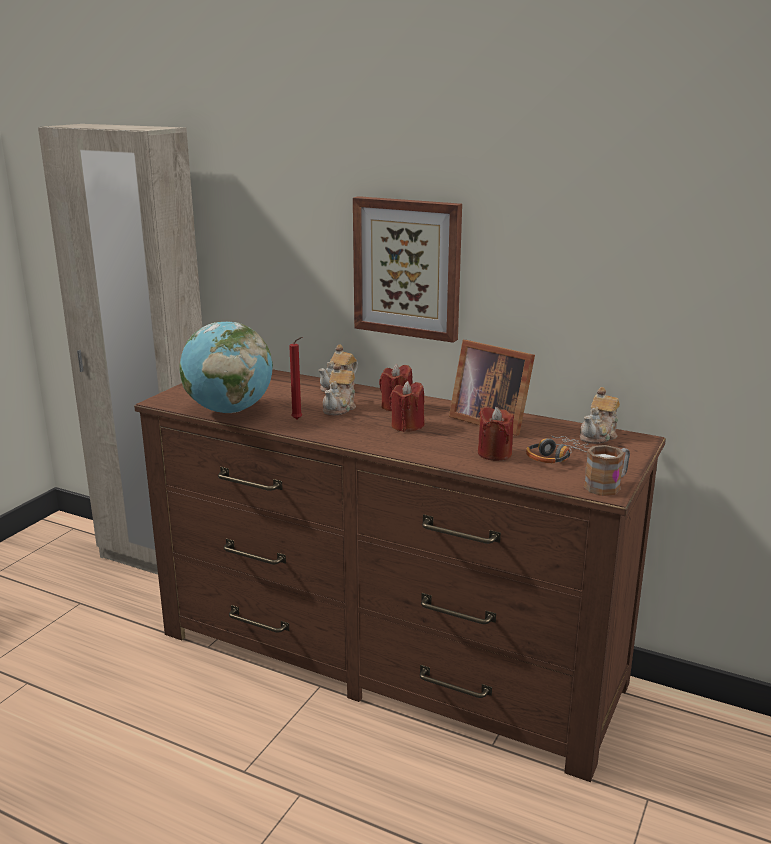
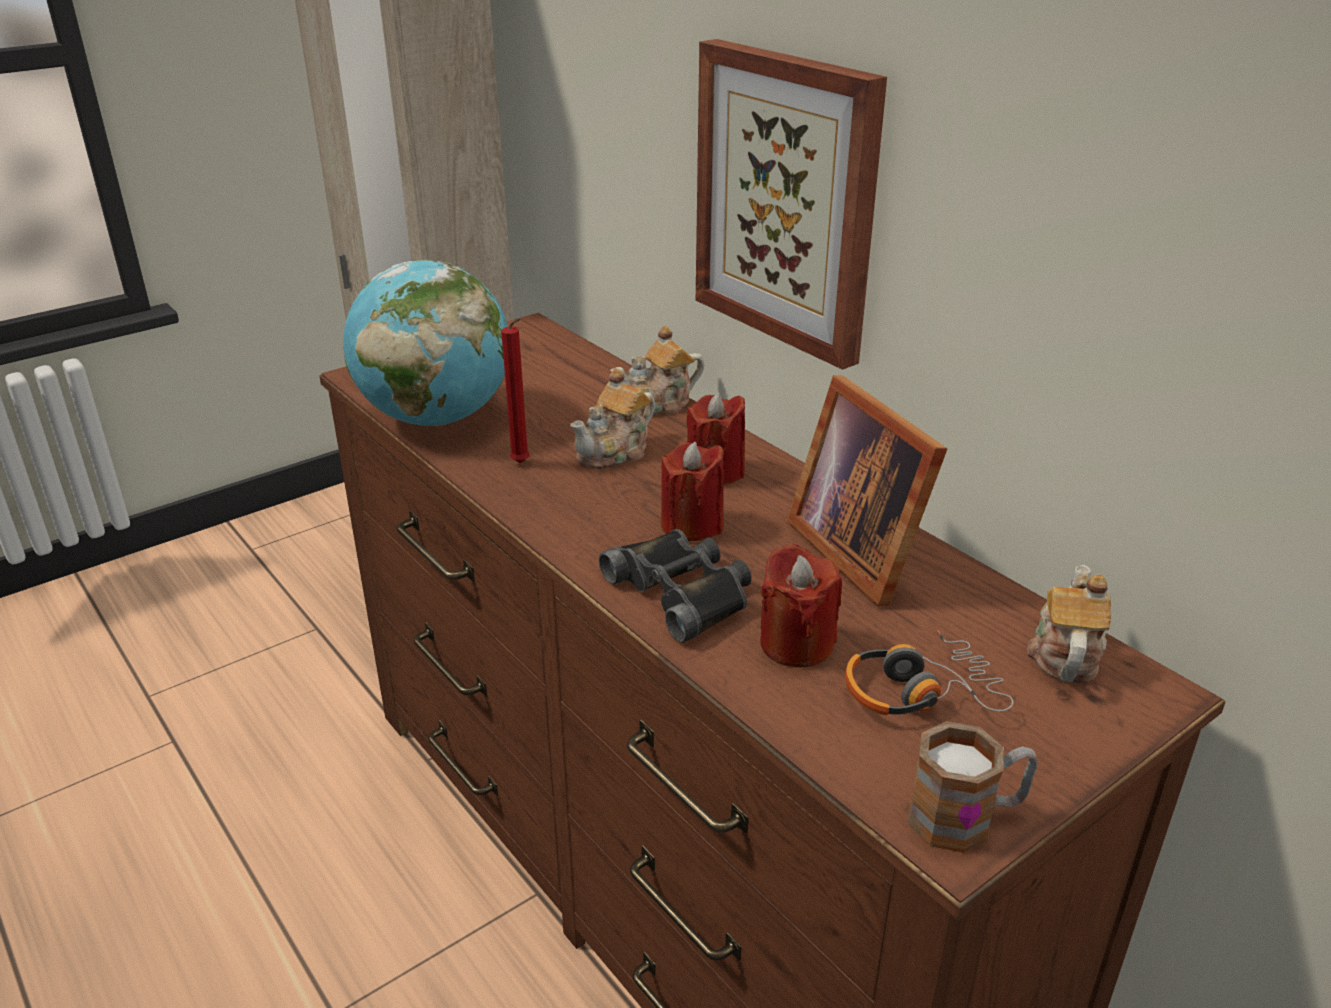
camera: 25 degrees right, 10 degrees up
teapot [580,387,620,444] -> teapot turned 135 degrees clockwise [1027,565,1111,683]
none -> black binoculars [599,529,752,643]

